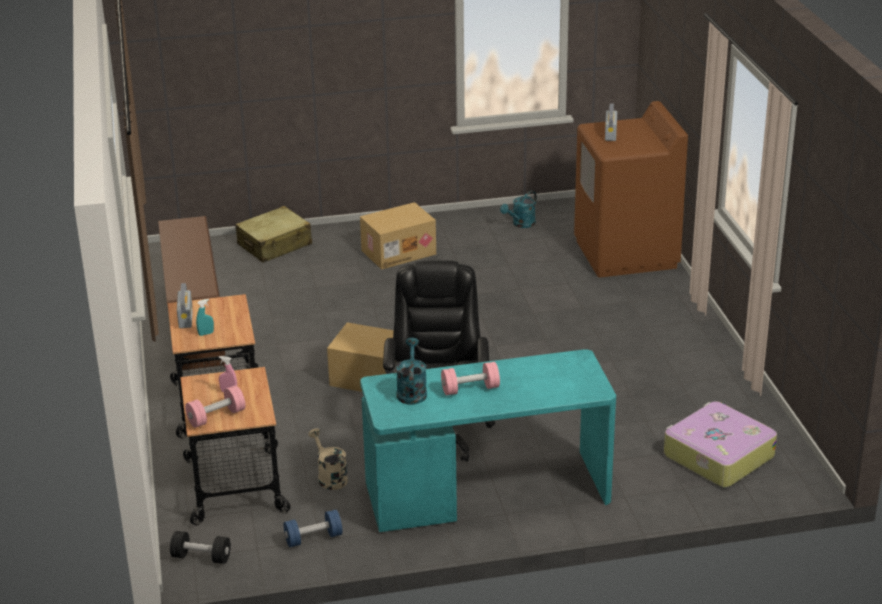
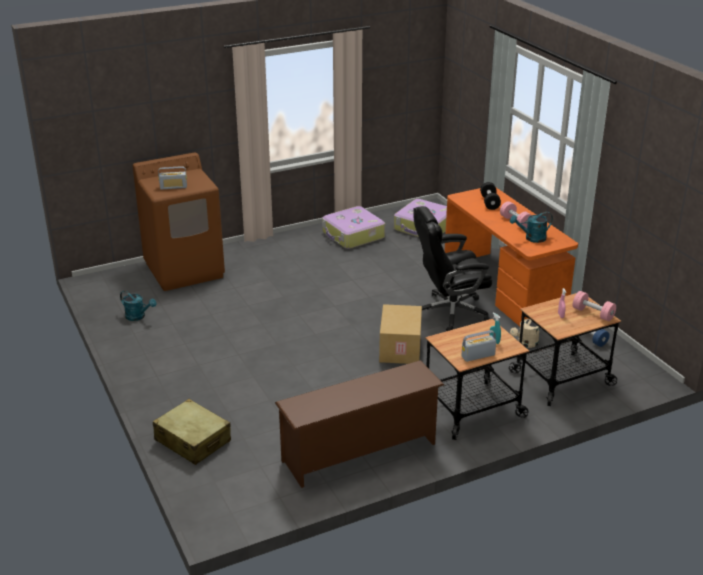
camera: 105 degrees left, 0 degrees up
black dumbbell [170,531,231,564] -> black dumbbell moved to [480,182,501,210]
cardboard box [360,202,436,270] -> none
turquoise desk [360,349,616,532] -> orange desk [445,188,578,326]
none -> suitcase [322,206,385,249]

